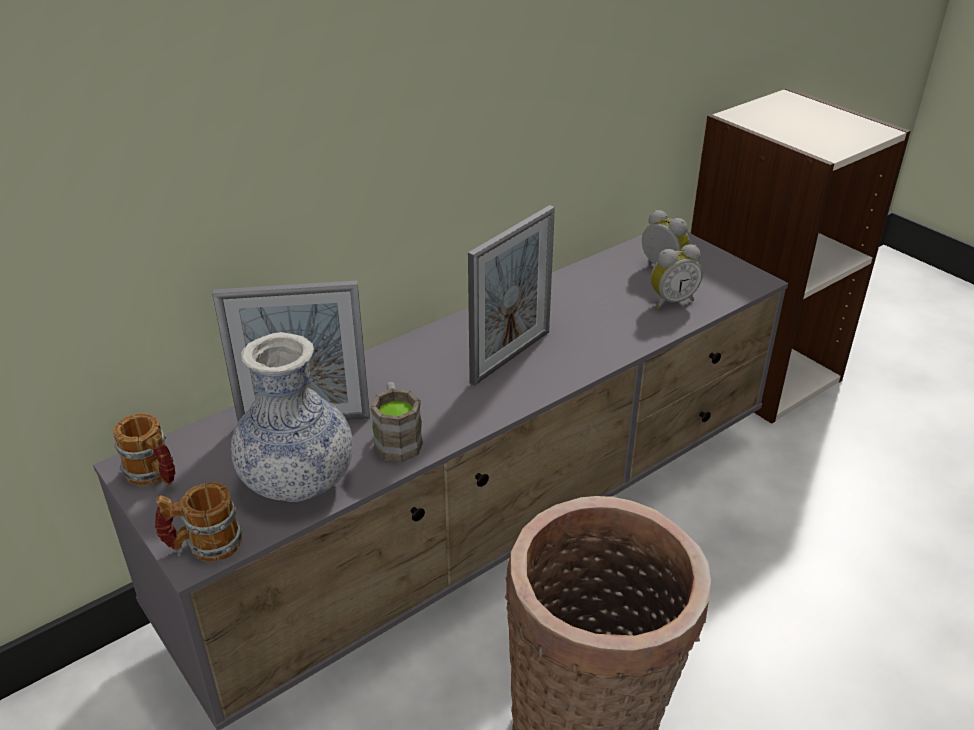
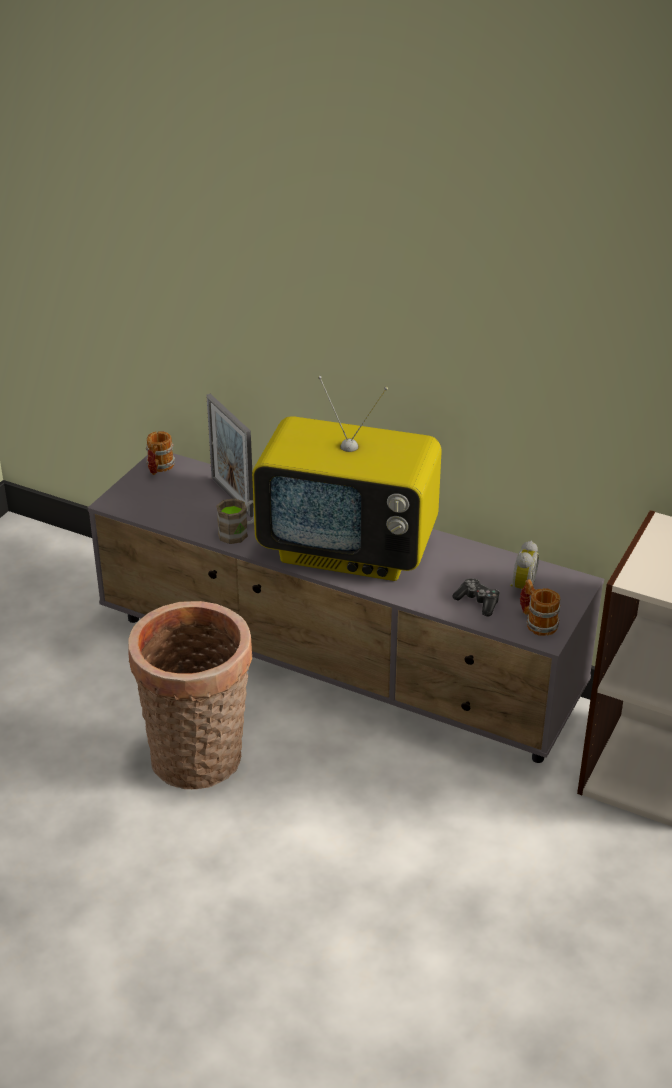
camera: 65 degrees right, 0 degrees up
mug [155,482,243,562] -> mug moved to [520,579,560,636]
vase [231,332,353,502] -> none
picture frame [468,205,555,386] -> television [252,376,442,581]
alarm clock [651,244,703,309] -> game controller [453,578,500,616]

